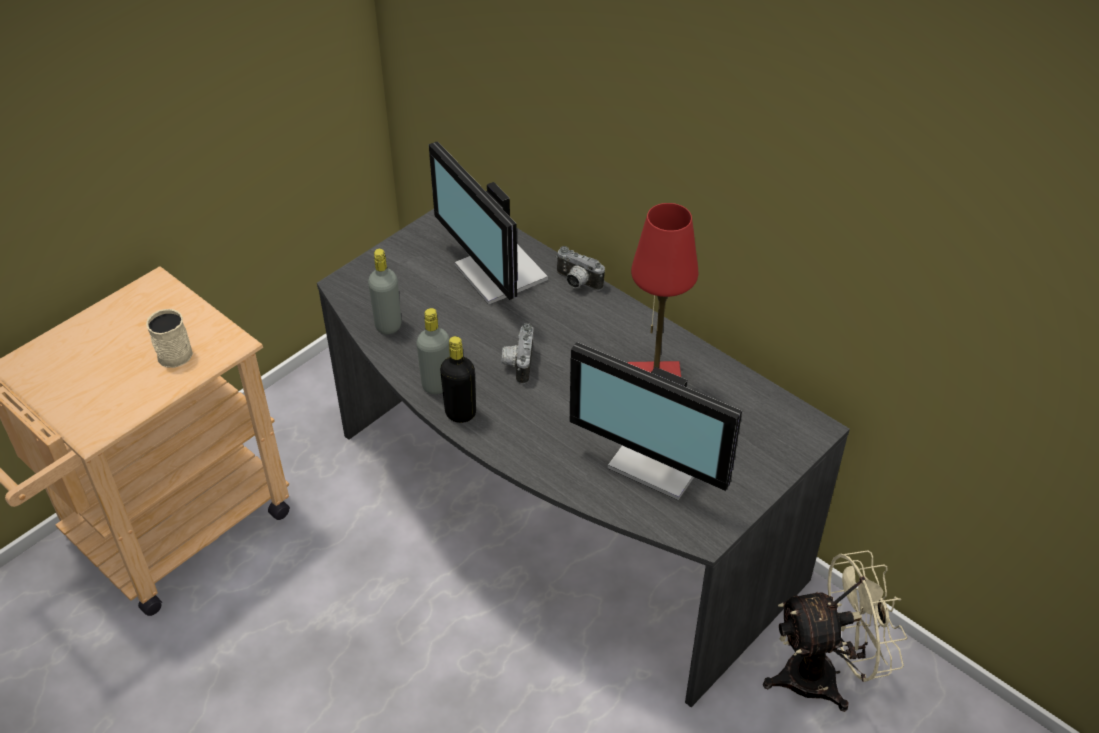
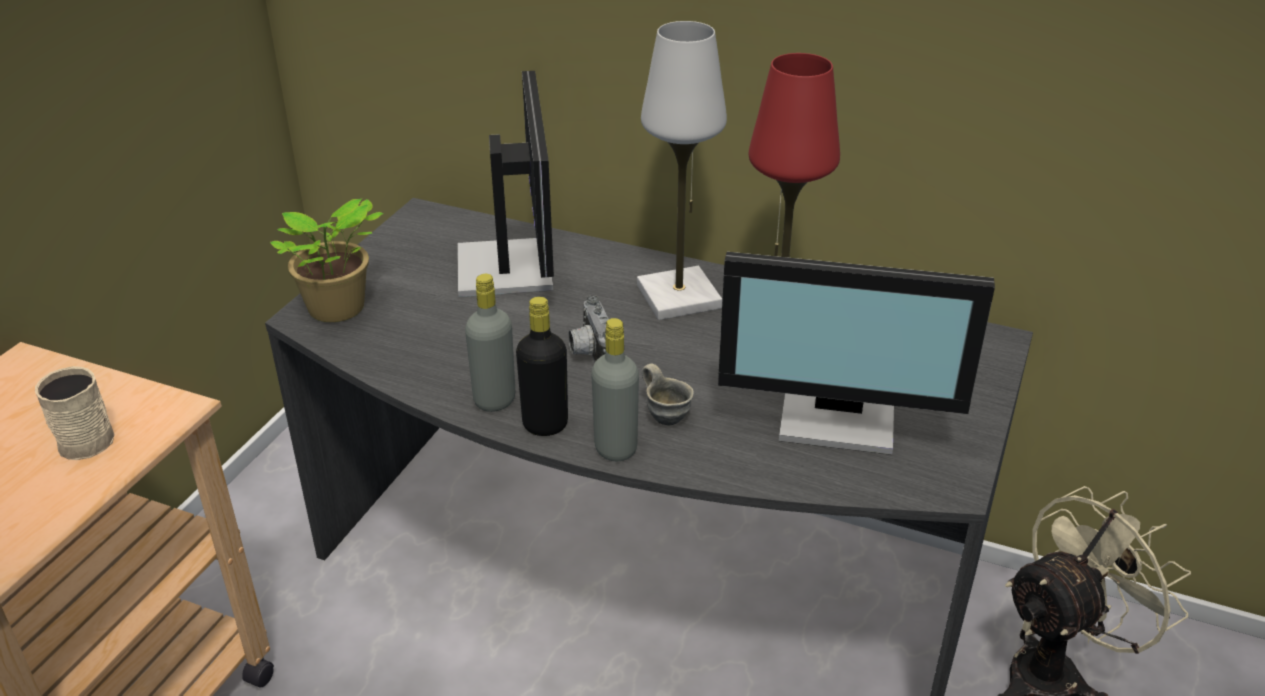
camera: 20 degrees left, 10 degrees down
grey bottle [368,249,401,334] -> grey bottle moved to [591,318,639,461]
monitor [429,141,548,305] -> monitor turned 135 degrees counterclockwise [457,71,554,297]
camera [556,246,605,291] -> none
none -> potted plant [270,198,384,322]
none -> white table lamp [637,21,727,320]
none -> grey mug [642,363,694,426]

